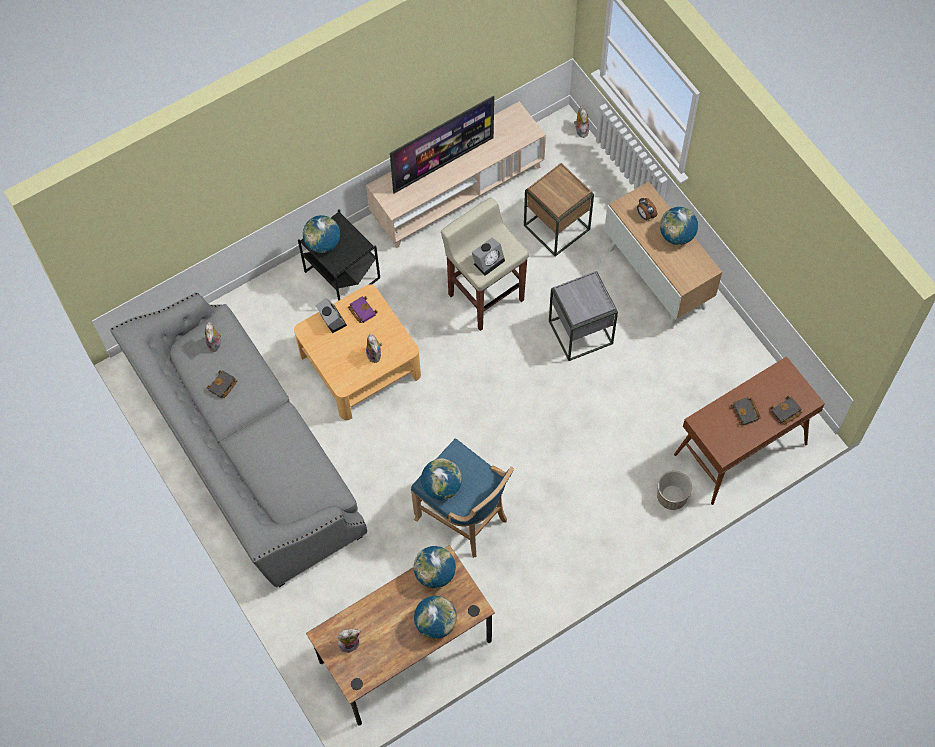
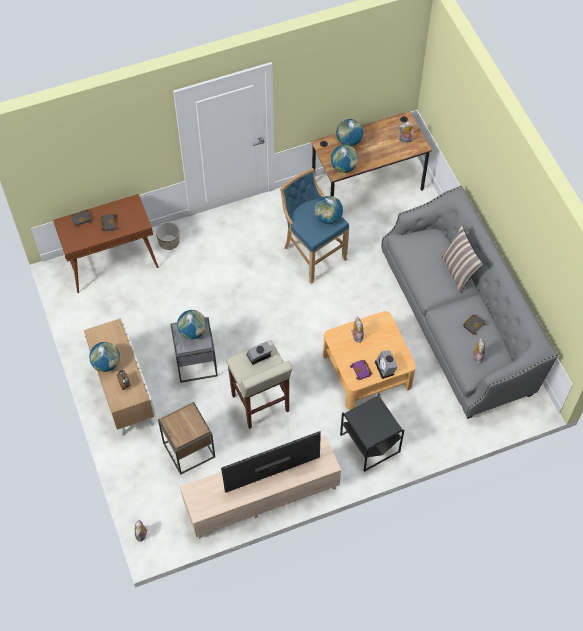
camera: 170 degrees left, 5 degrees down
globe [303,215,340,253] -> globe moved to [177,310,207,339]
none -> pillow [441,225,483,293]

